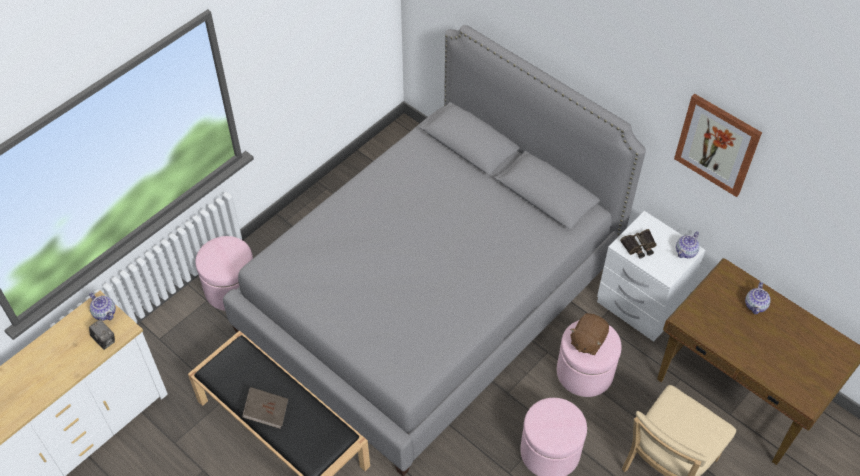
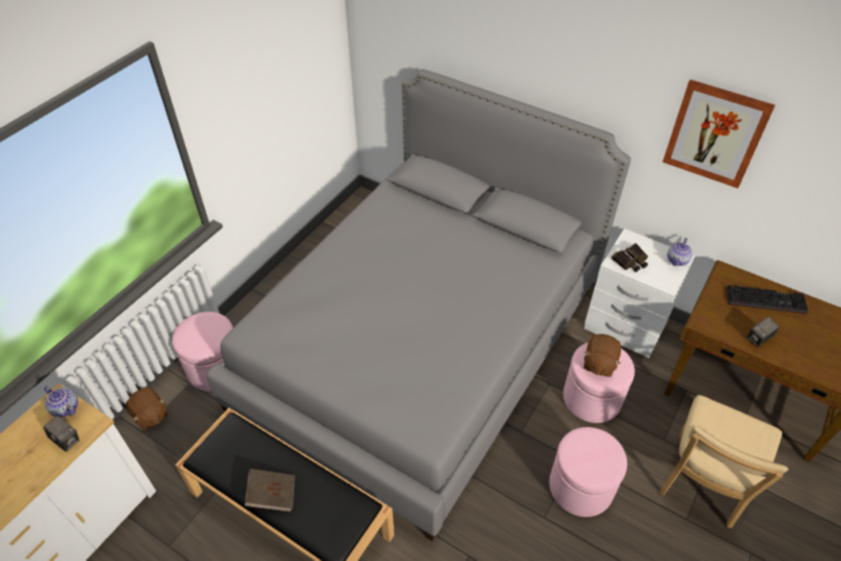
camera: 10 degrees left, 5 degrees down
teapot [745,282,771,314] -> keyboard [726,285,808,314]
none -> brown plush toy [126,387,168,430]
none -> camera [747,317,780,347]

